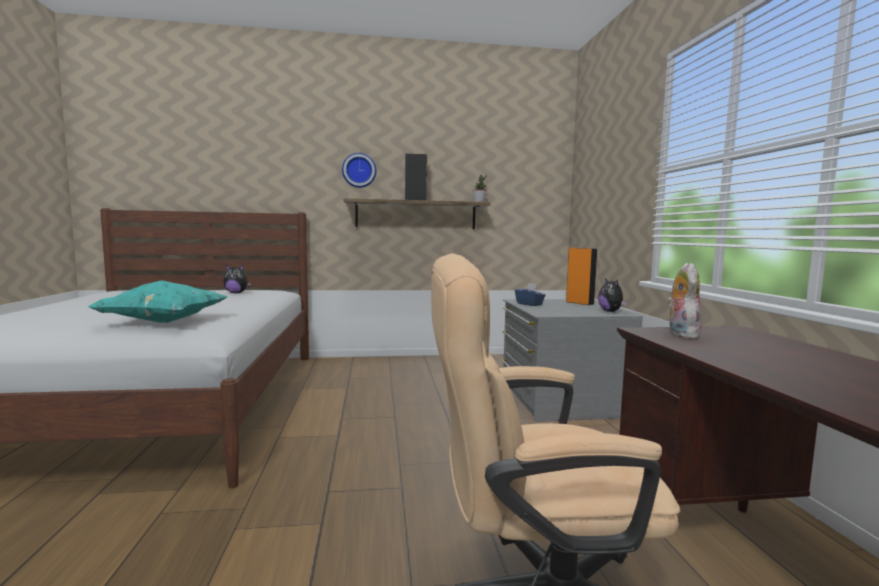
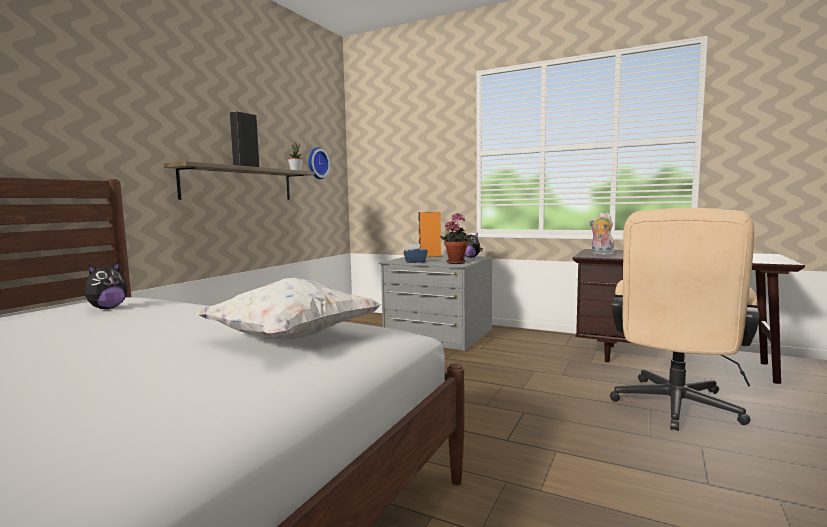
camera: 55 degrees left, 0 degrees up
turquoise pillow [88,281,227,323] -> white pillow [196,278,382,340]
wall clock [342,153,376,188] -> wall clock moved to [308,147,330,179]
none -> potted plant [440,213,472,264]

